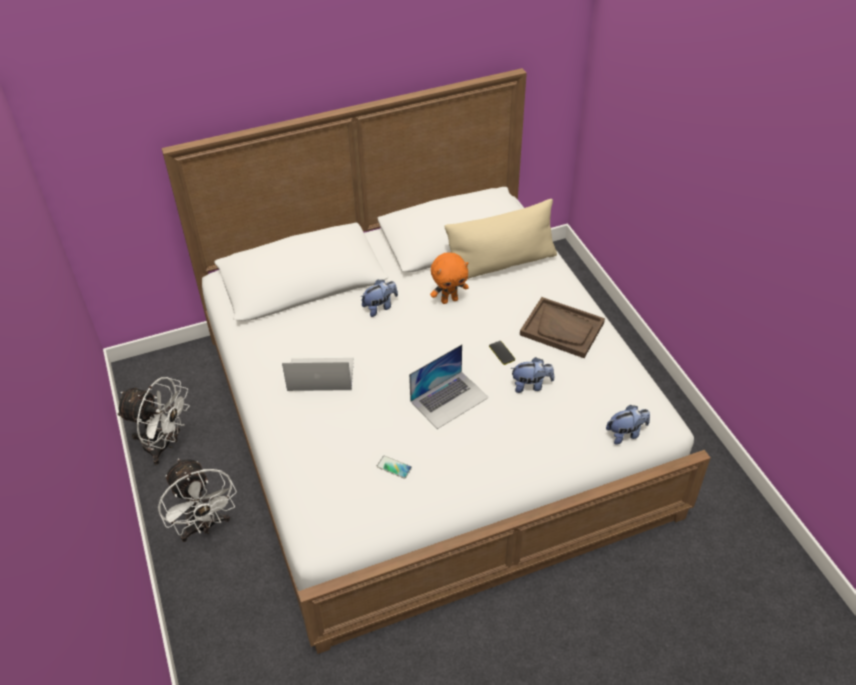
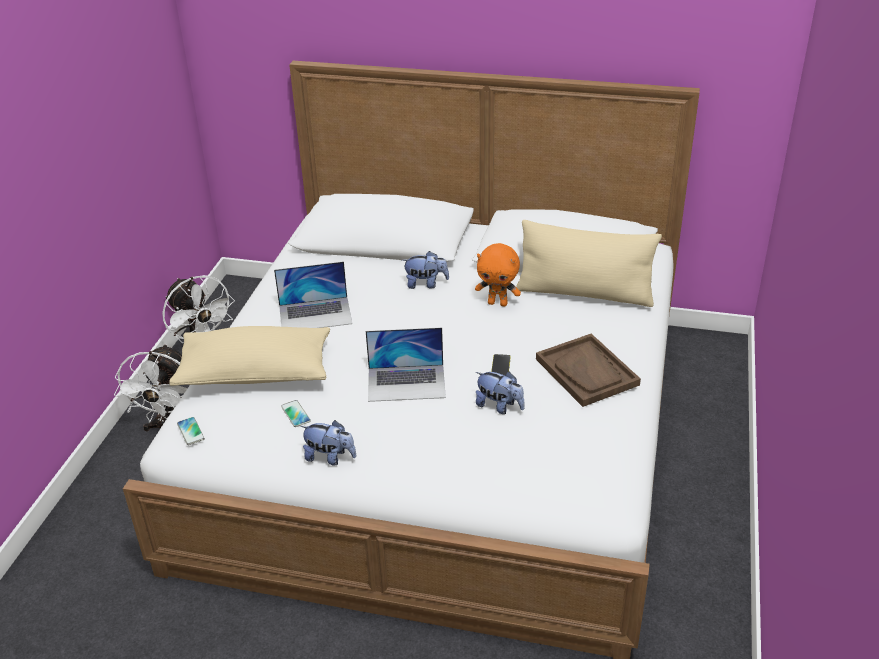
camera: 35 degrees right, 10 degrees down
laptop [282,358,354,391] -> laptop turned 135 degrees clockwise [274,261,352,328]
plush toy [606,405,650,445] -> plush toy moved to [300,420,356,465]
none -> beige pillow [169,326,330,386]
none -> phone [177,417,205,445]

